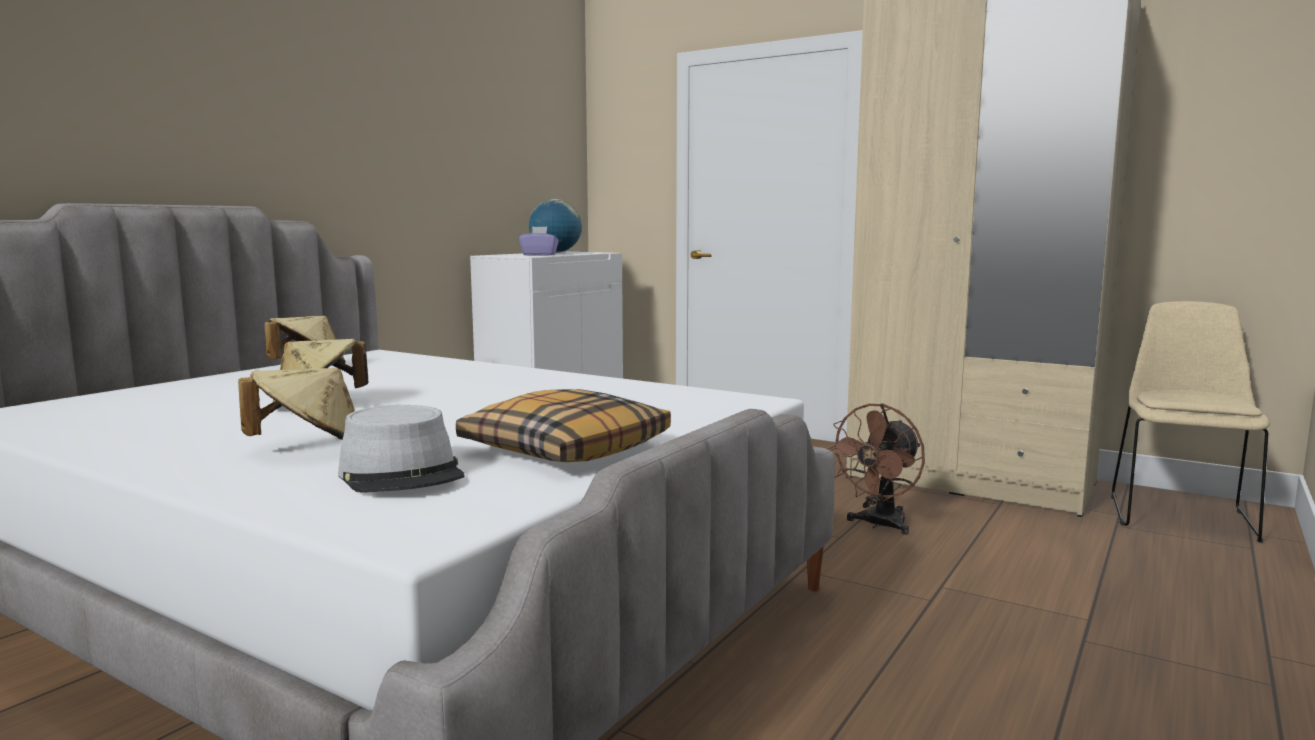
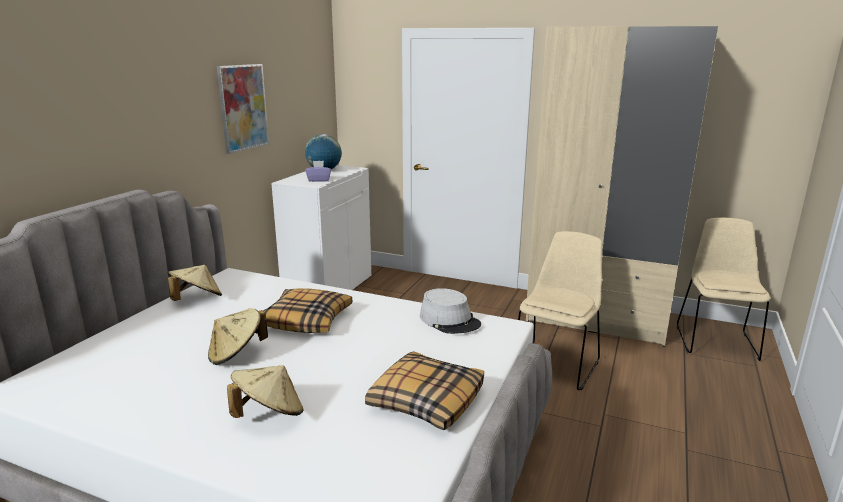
camera: 10 degrees left, 10 degrees up
grey hat [338,405,465,493] -> grey hat moved to [420,288,481,334]
brown fan [828,403,925,535] -> beige chair [518,231,603,390]
none -> picture [217,64,269,154]
none -> pillow [263,288,352,333]

